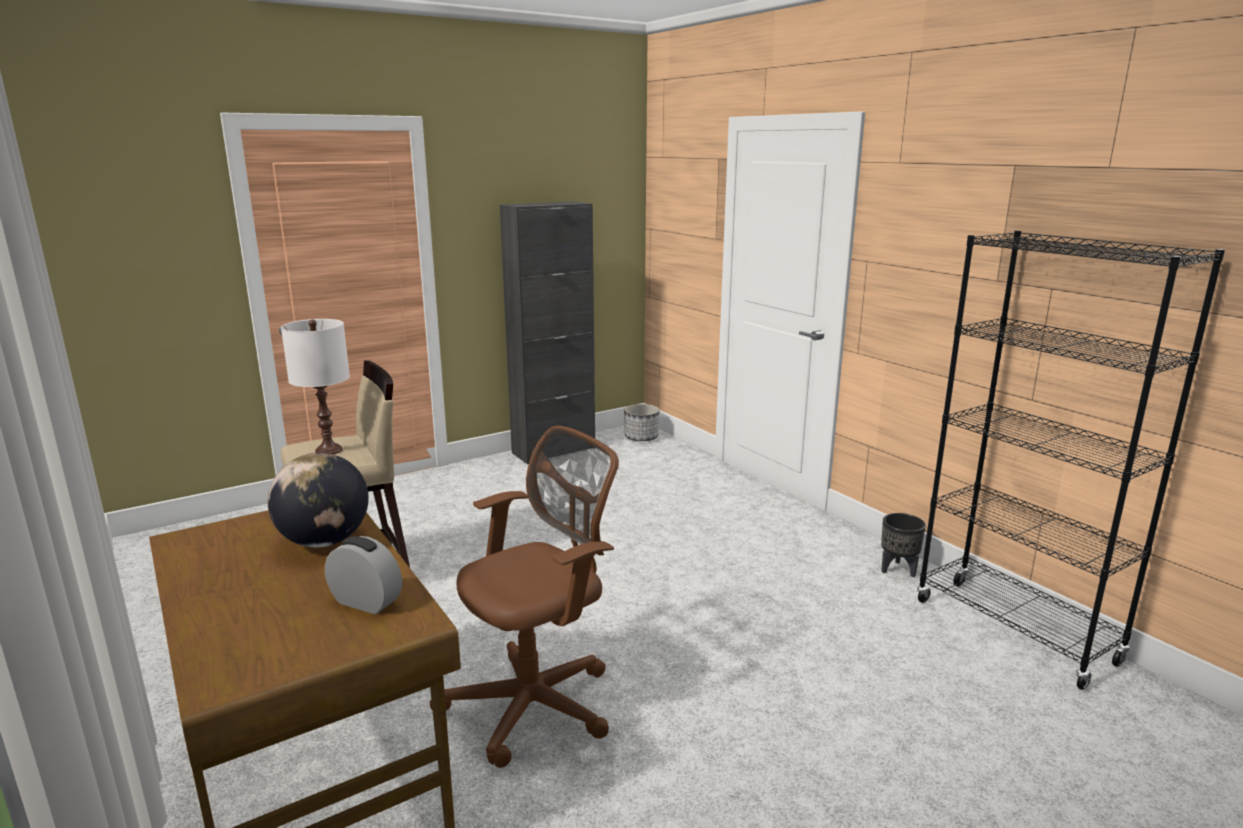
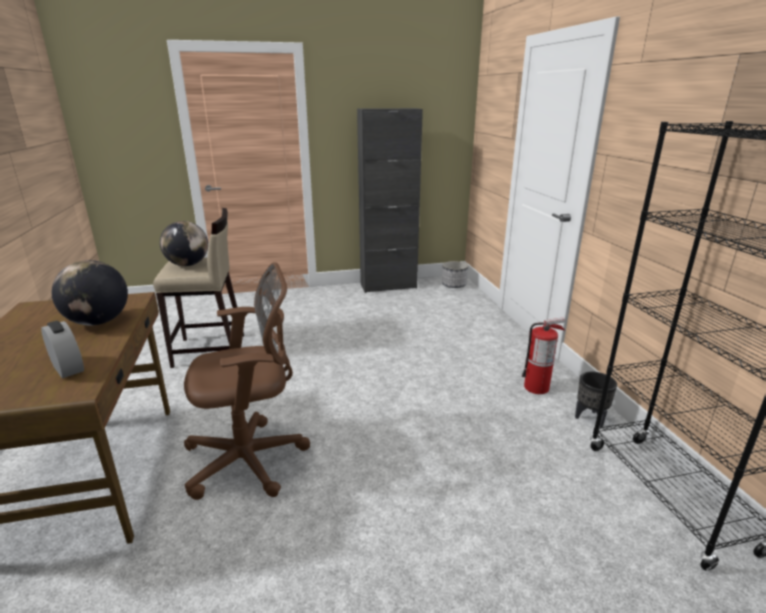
camera: 20 degrees right, 5 degrees up
white table lamp [281,319,350,454] -> globe [160,221,208,266]
none -> fire extinguisher [521,317,565,394]

